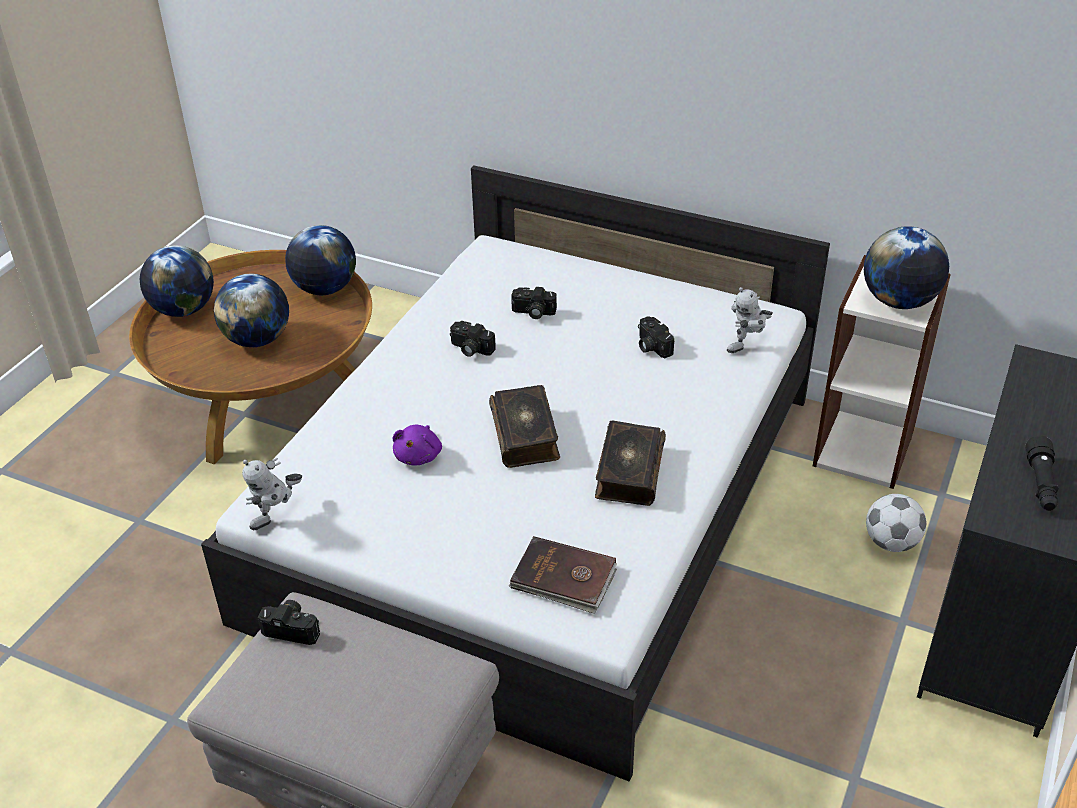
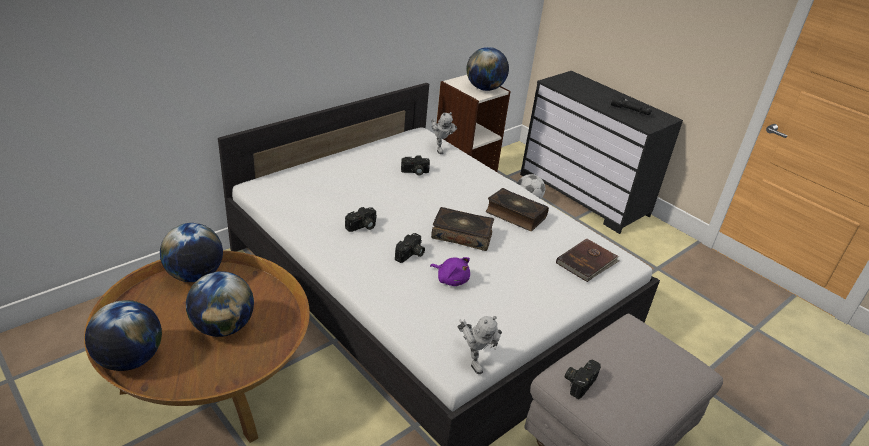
camera: 70 degrees left, 5 degrees down
camera [511,287,557,319] -> camera moved to [395,233,425,263]

